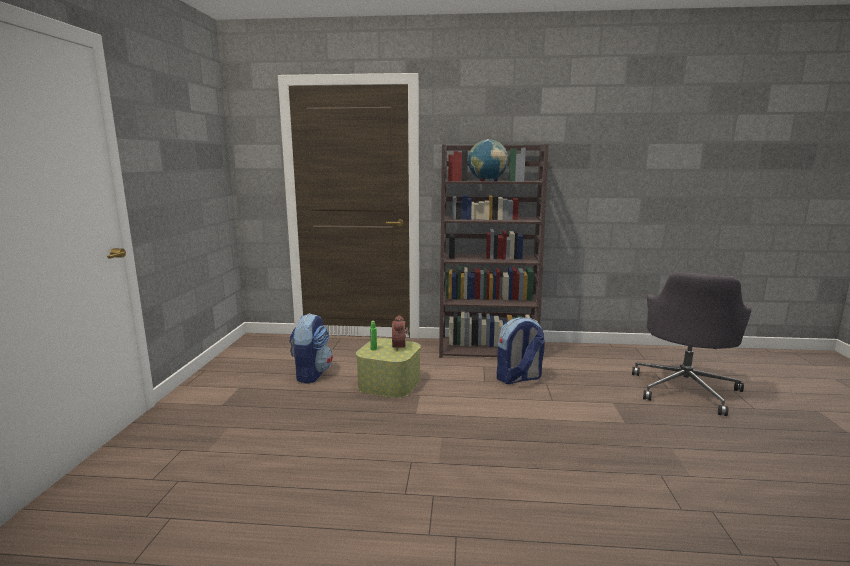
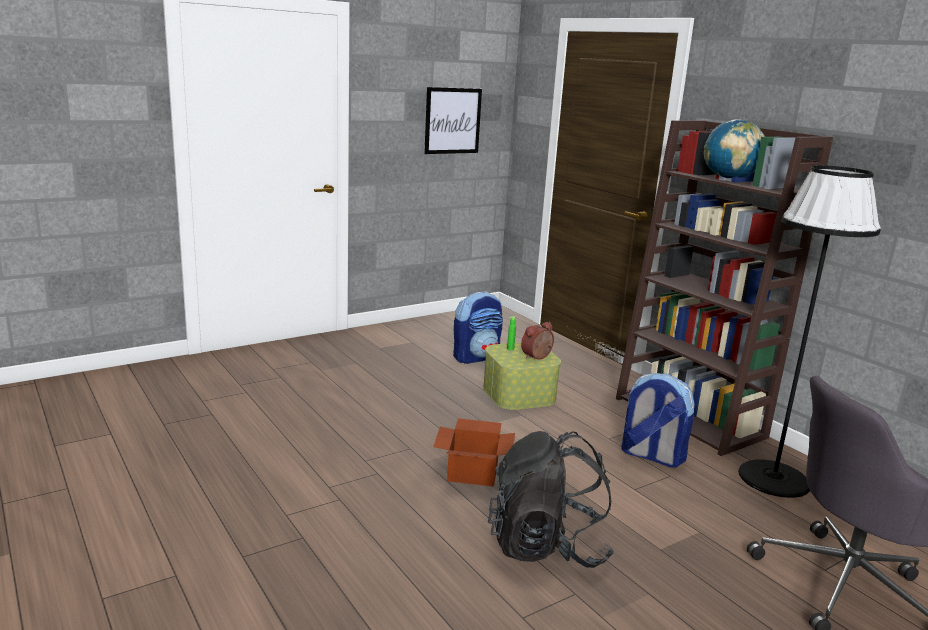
camera: 50 degrees right, 5 degrees up
none -> picture [424,87,482,154]
none -> cardboard box [433,418,515,487]
none -> black backpack [488,431,614,568]
none -> black floor lamp [738,165,881,498]

